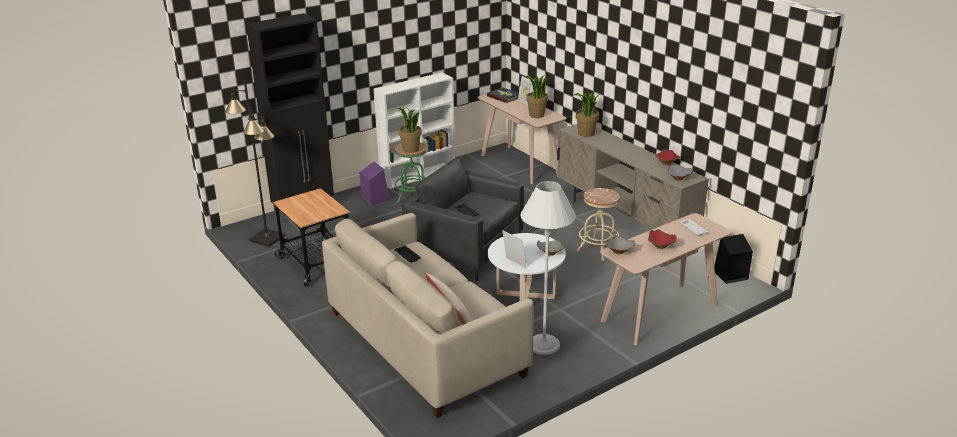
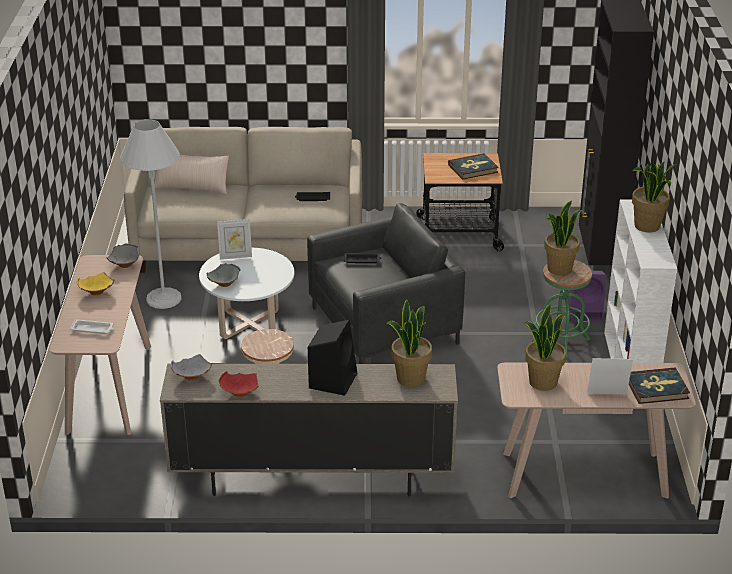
camera: 125 degrees right, 5 degrees up
black floor lamp [225,80,285,247] -> none
red bowl [648,229,677,249] -> yellow bowl [77,272,114,295]
black speaker [714,234,753,284] -> black speaker moved to [308,320,357,396]
none -> book [448,153,499,180]
none -> potted plant [632,161,675,232]

